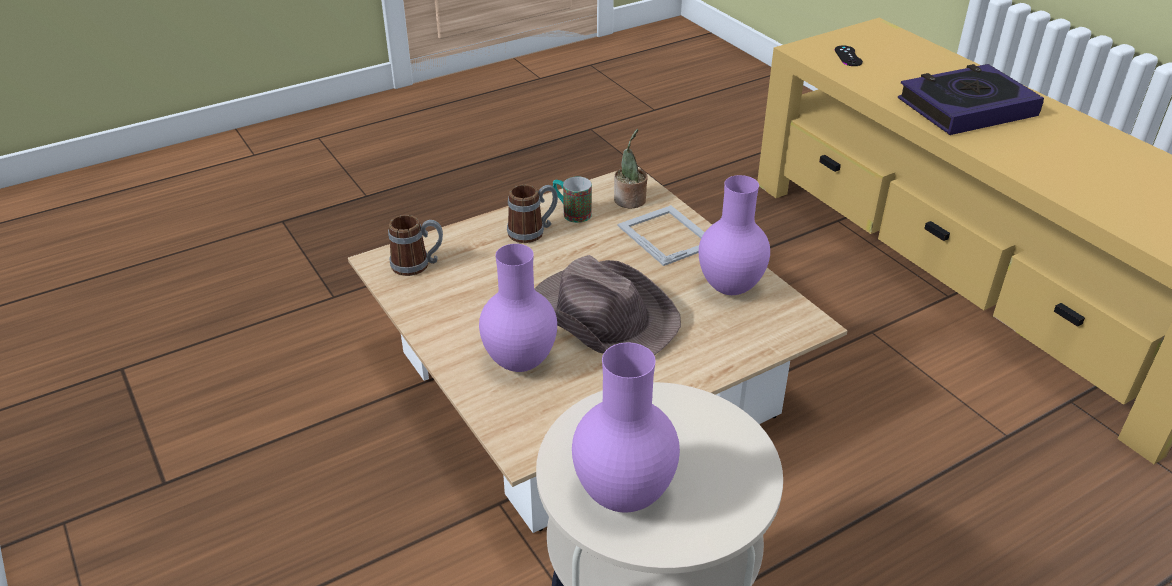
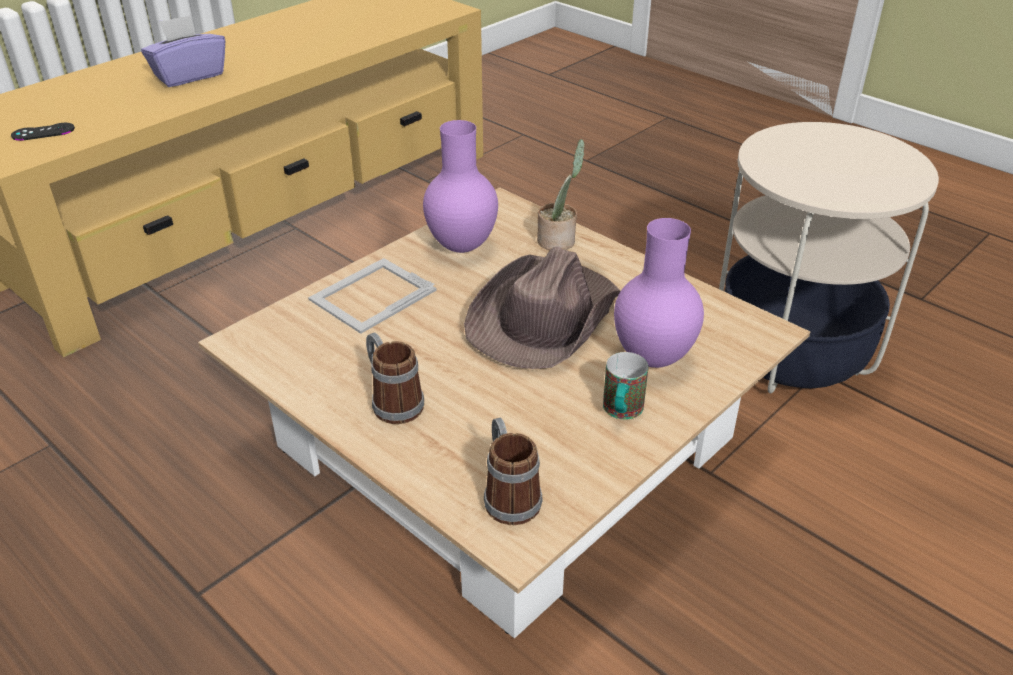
camera: 105 degrees left, 0 degrees up
mug [553,176,592,223] -> mug moved to [603,352,648,420]
purple vase [572,343,680,513] -> none
potted plant [614,129,648,209] -> potted plant moved to [537,139,585,250]
book [898,64,1044,135] -> purple tissue box [141,15,225,87]

